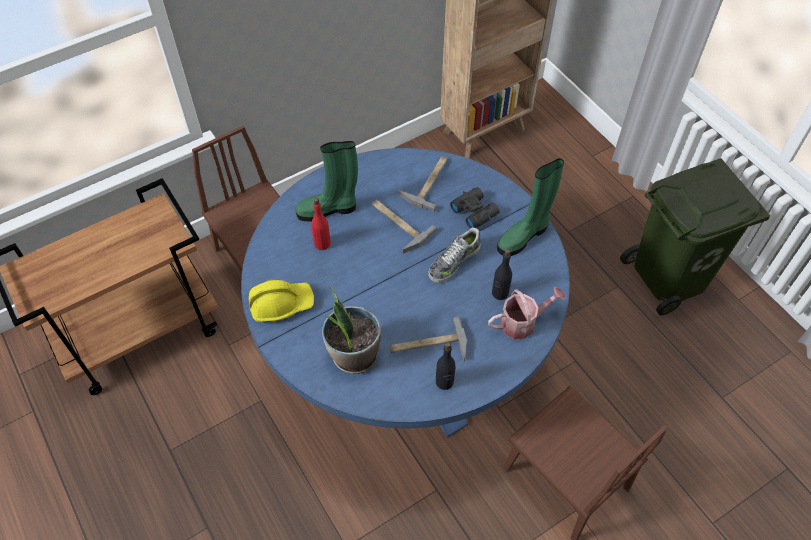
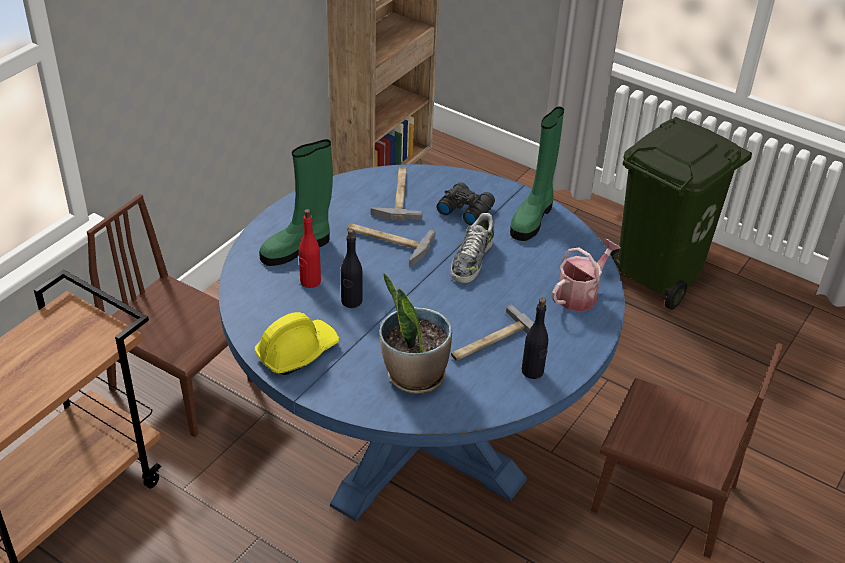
camera: 25 degrees left, 15 degrees down
black bottle [492,249,512,300] -> black bottle moved to [341,229,362,308]

